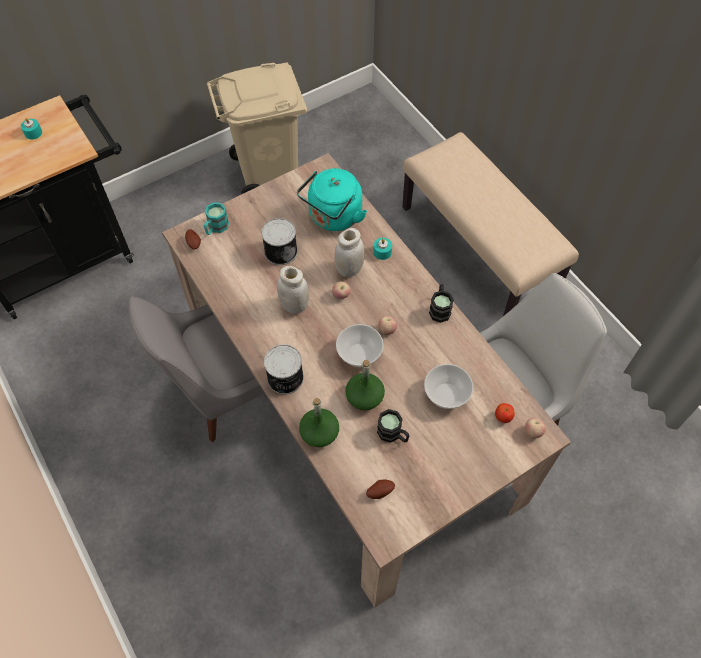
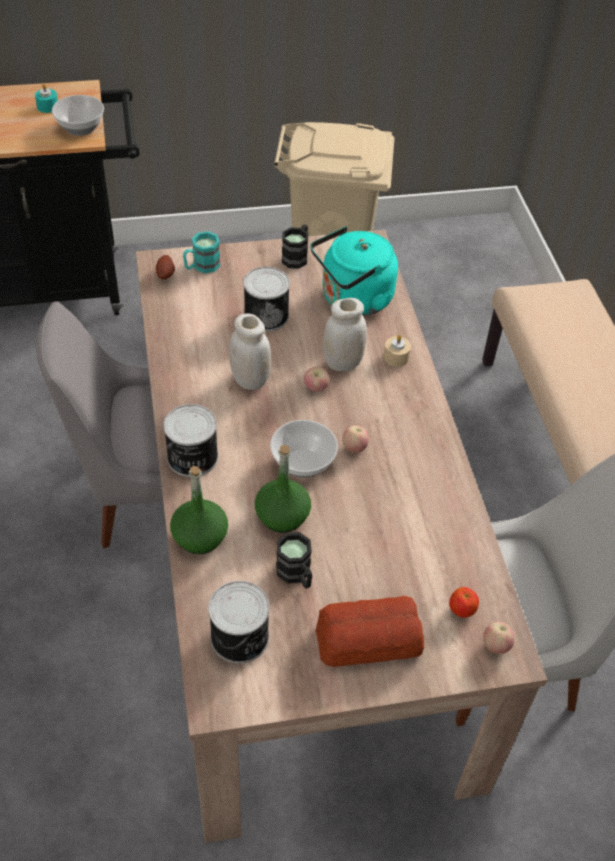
camera: 20 degrees right, 10 degrees down
potato [366,479,395,499] -> can [209,581,269,663]
turquoise candle [373,238,392,260] -> beige candle [384,335,411,367]
bowl [424,364,473,409] -> bowl moved to [52,95,104,136]
black mug [429,284,454,323] -> black mug moved to [282,224,308,269]
none -> bread [316,596,424,667]

